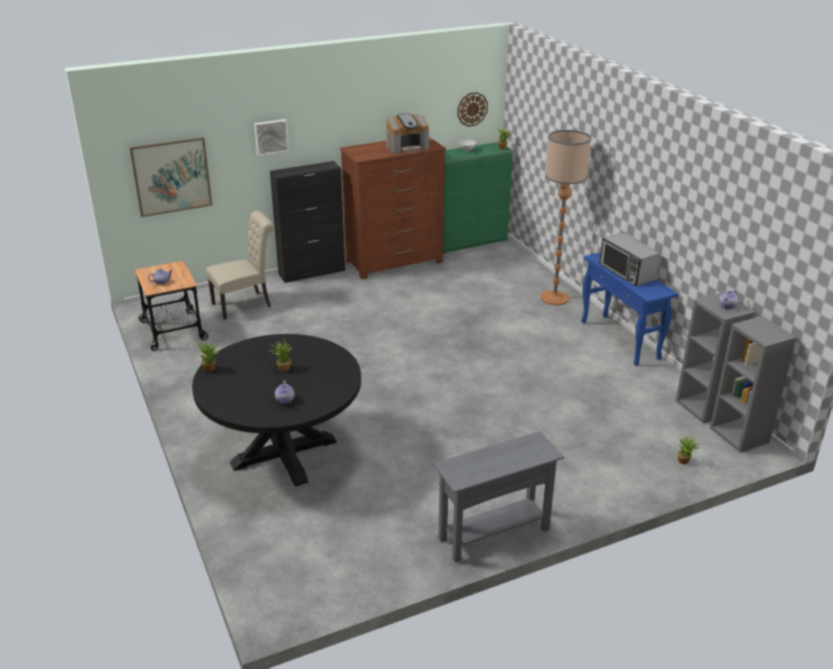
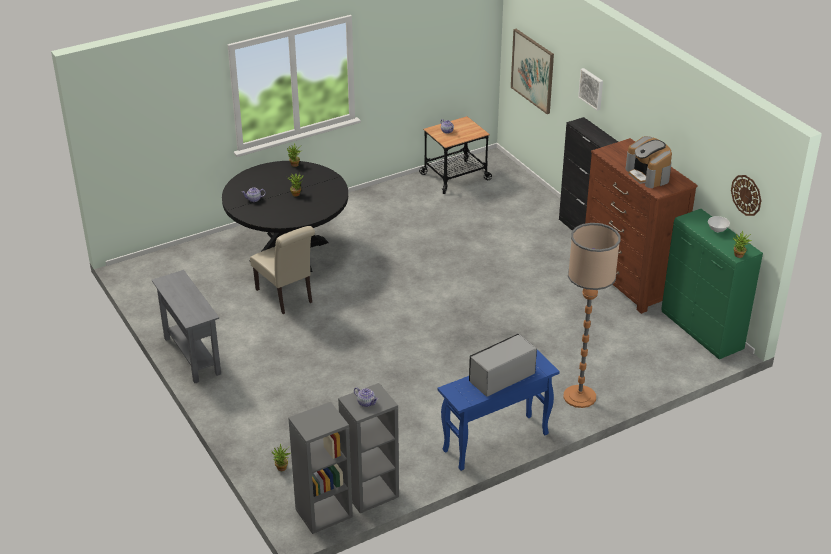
camera: 85 degrees right, 5 degrees up
beige chair [206,211,274,320] -> beige chair moved to [250,226,315,314]

